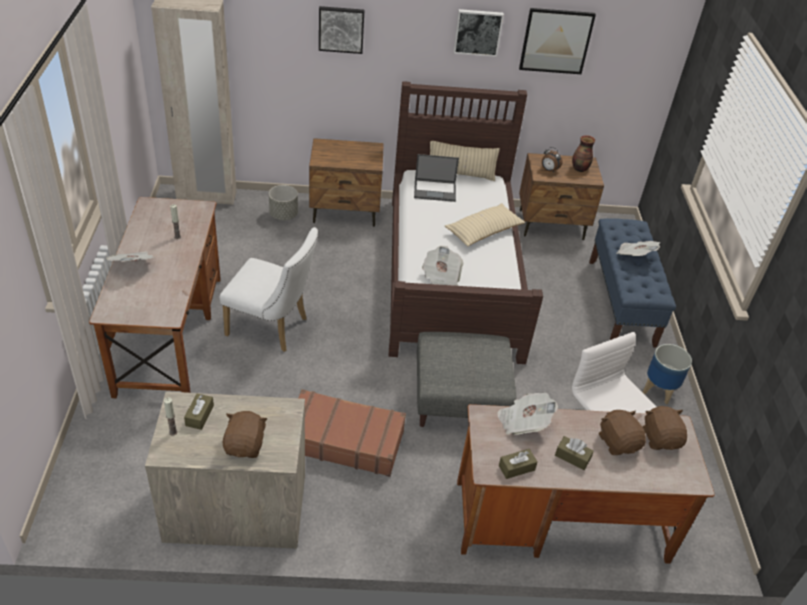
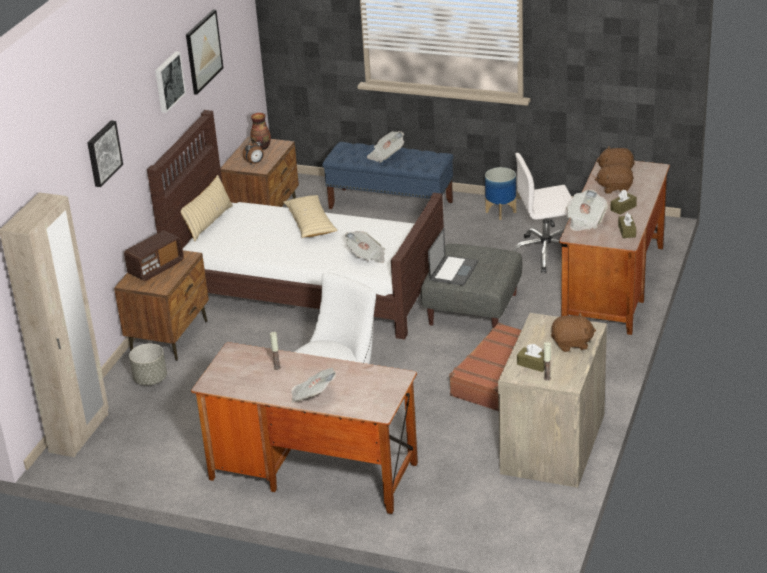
camera: 65 degrees left, 10 degrees down
brown plush toy [223,411,267,458] -> brown plush toy turned 150 degrees clockwise [551,313,596,352]
laptop [414,154,459,202] -> laptop moved to [428,228,478,286]
none -> radio [124,230,184,281]

